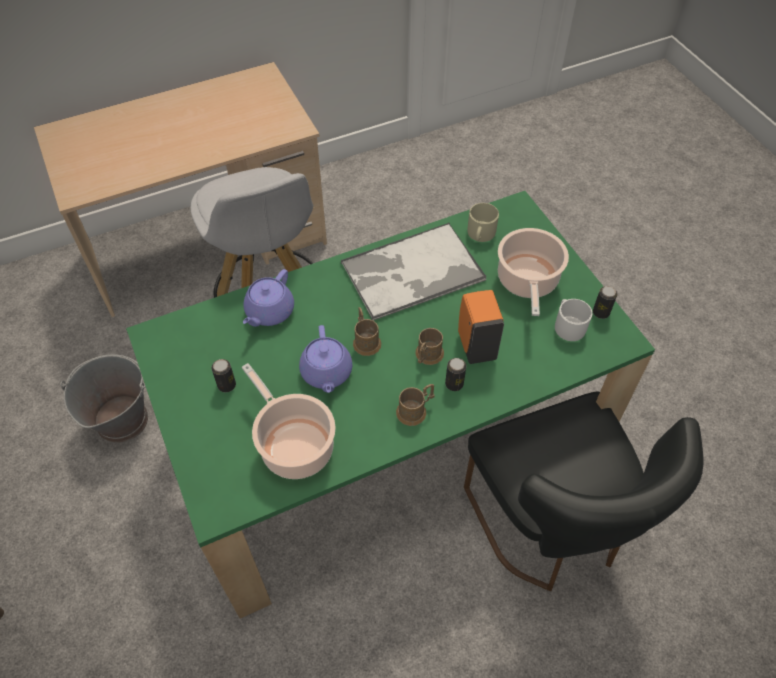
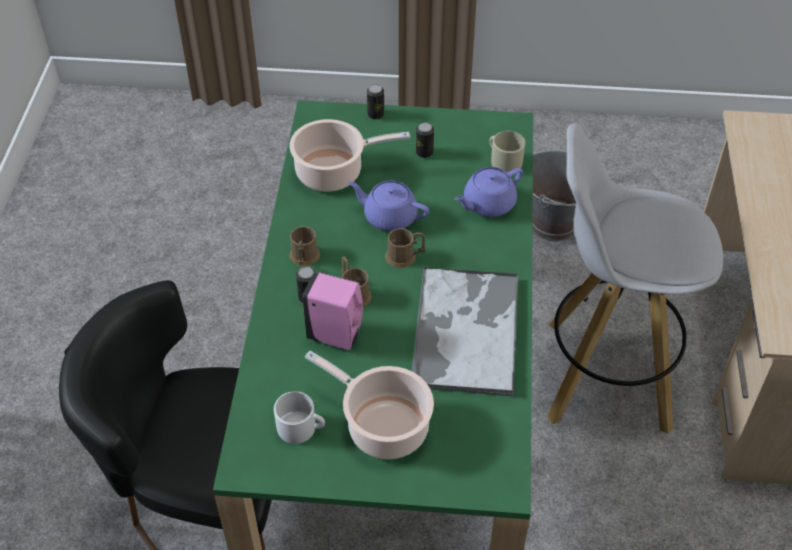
camera: 120 degrees right, 5 degrees down
purple teapot [243,269,294,327] -> purple teapot turned 90 degrees counterclockwise [455,167,523,217]
orange soap dispenser [458,290,504,364] -> pink soap dispenser [302,272,363,350]
beige mug [467,203,499,242] -> beige mug moved to [489,131,525,173]
can [593,286,617,319] -> can moved to [367,84,384,119]

